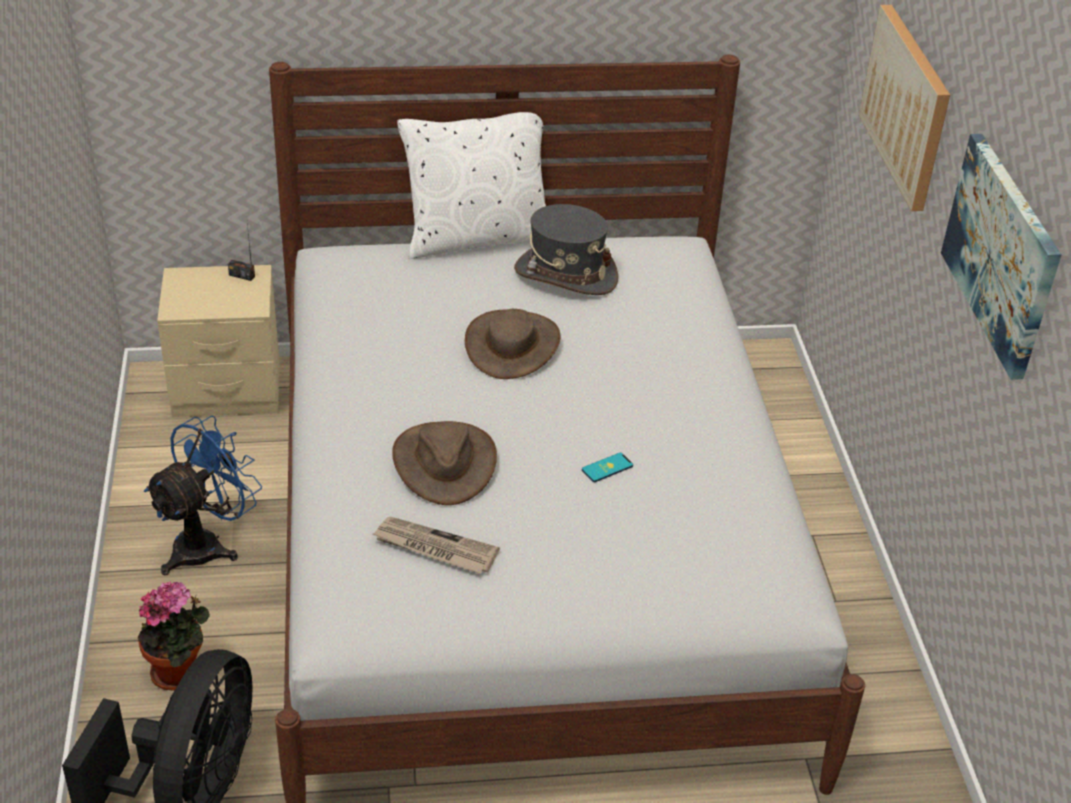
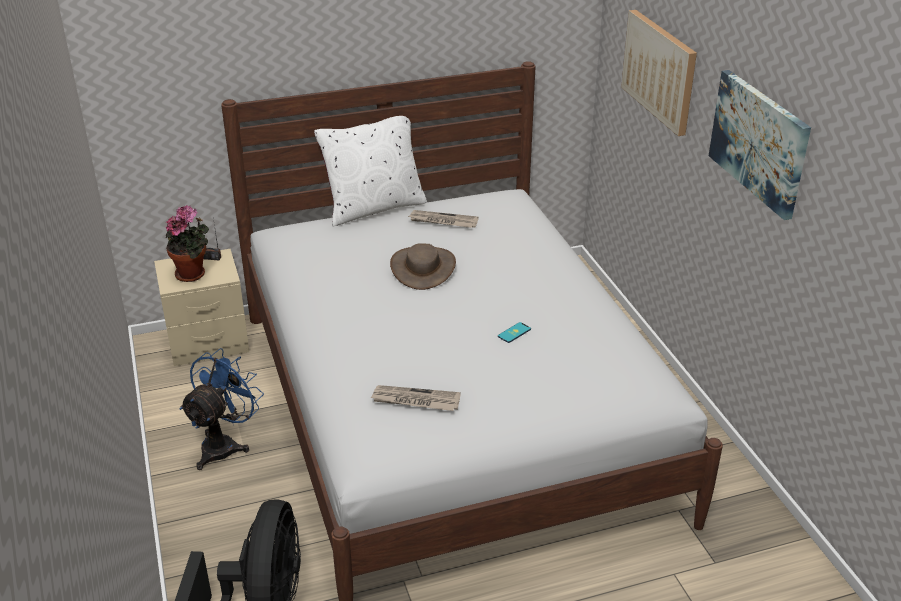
camera: 10 degrees left, 5 degrees down
potted plant [138,581,210,691] -> potted plant moved to [166,205,209,282]
brown hat [392,421,497,505] -> none
grey hat [514,204,618,295] -> newspaper [409,210,479,228]

